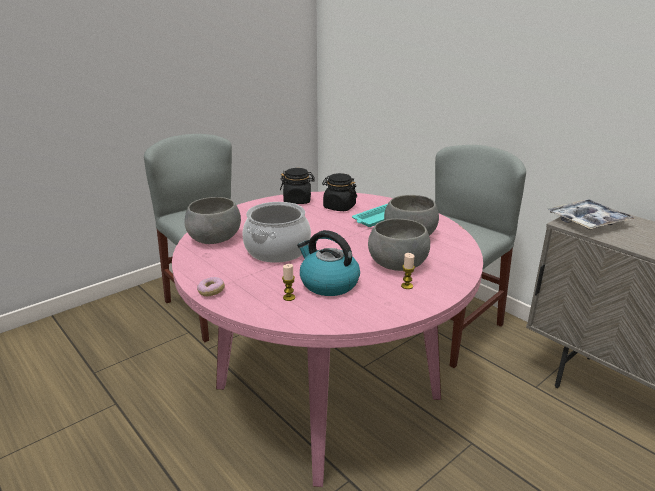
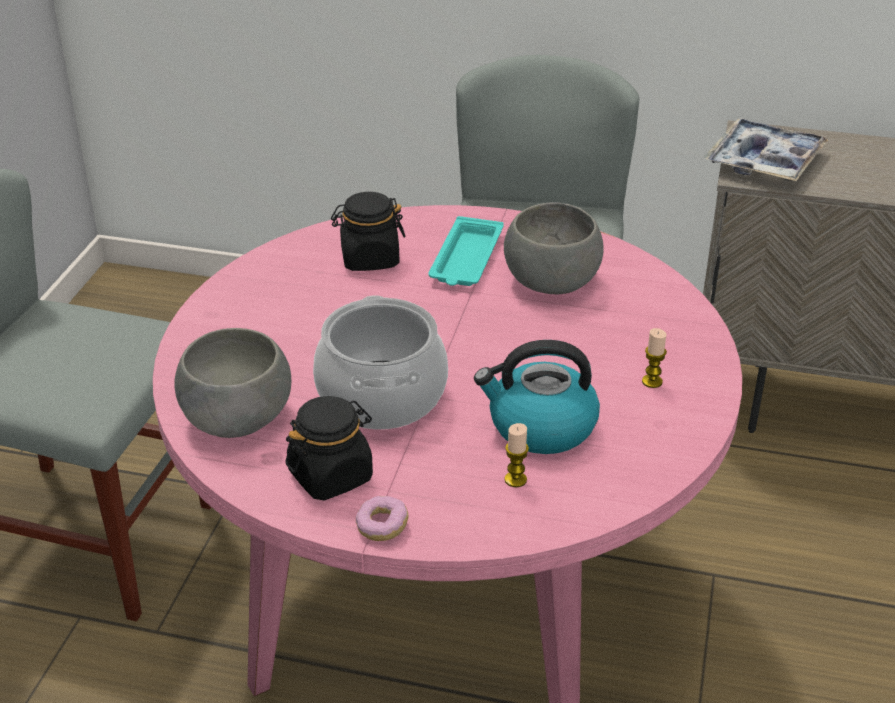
camera: 35 degrees left, 10 degrees up
black jar [280,168,315,204] -> black jar moved to [285,396,373,501]
grey bowl [368,219,430,271] -> none

